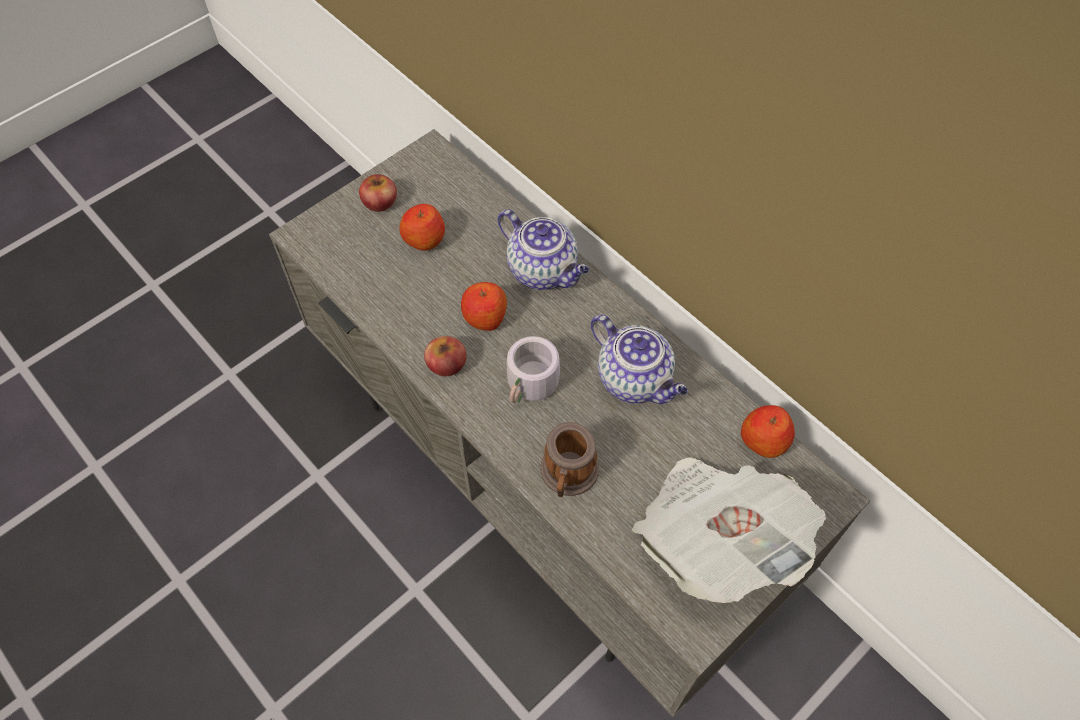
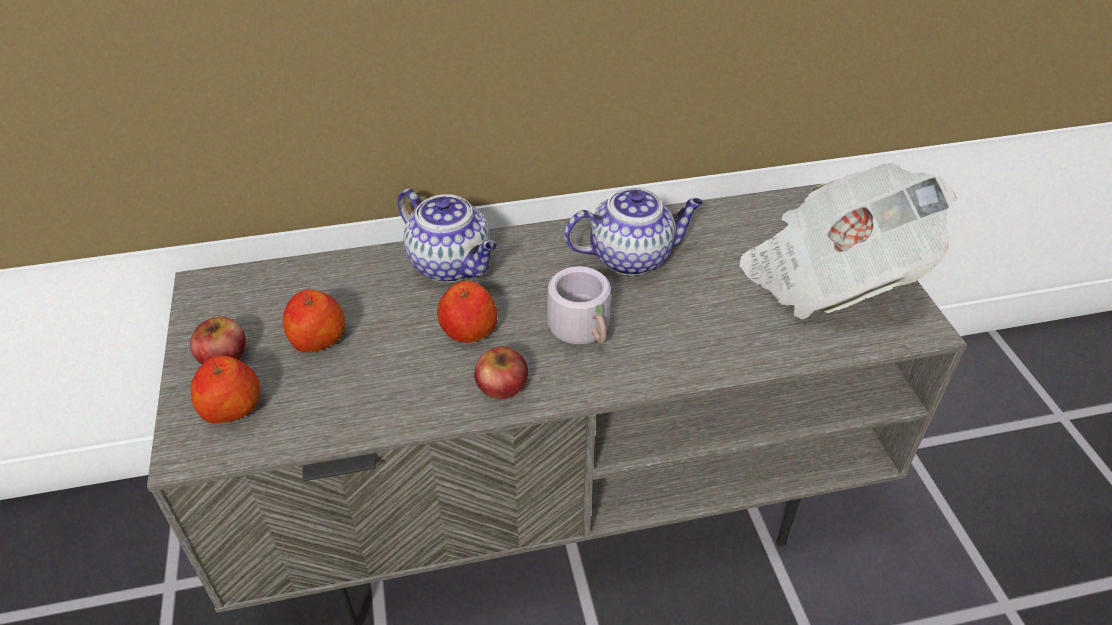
camera: 60 degrees left, 15 degrees down
teapot [498,209,589,290] -> teapot turned 60 degrees clockwise [397,188,497,282]
mug [541,422,599,497] -> none
apple [741,405,795,458] -> apple moved to [191,355,260,423]

